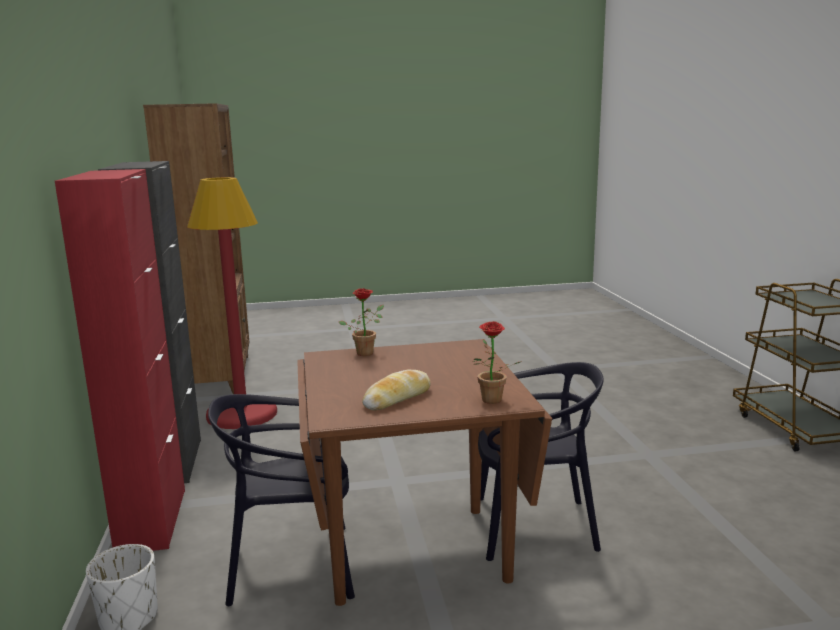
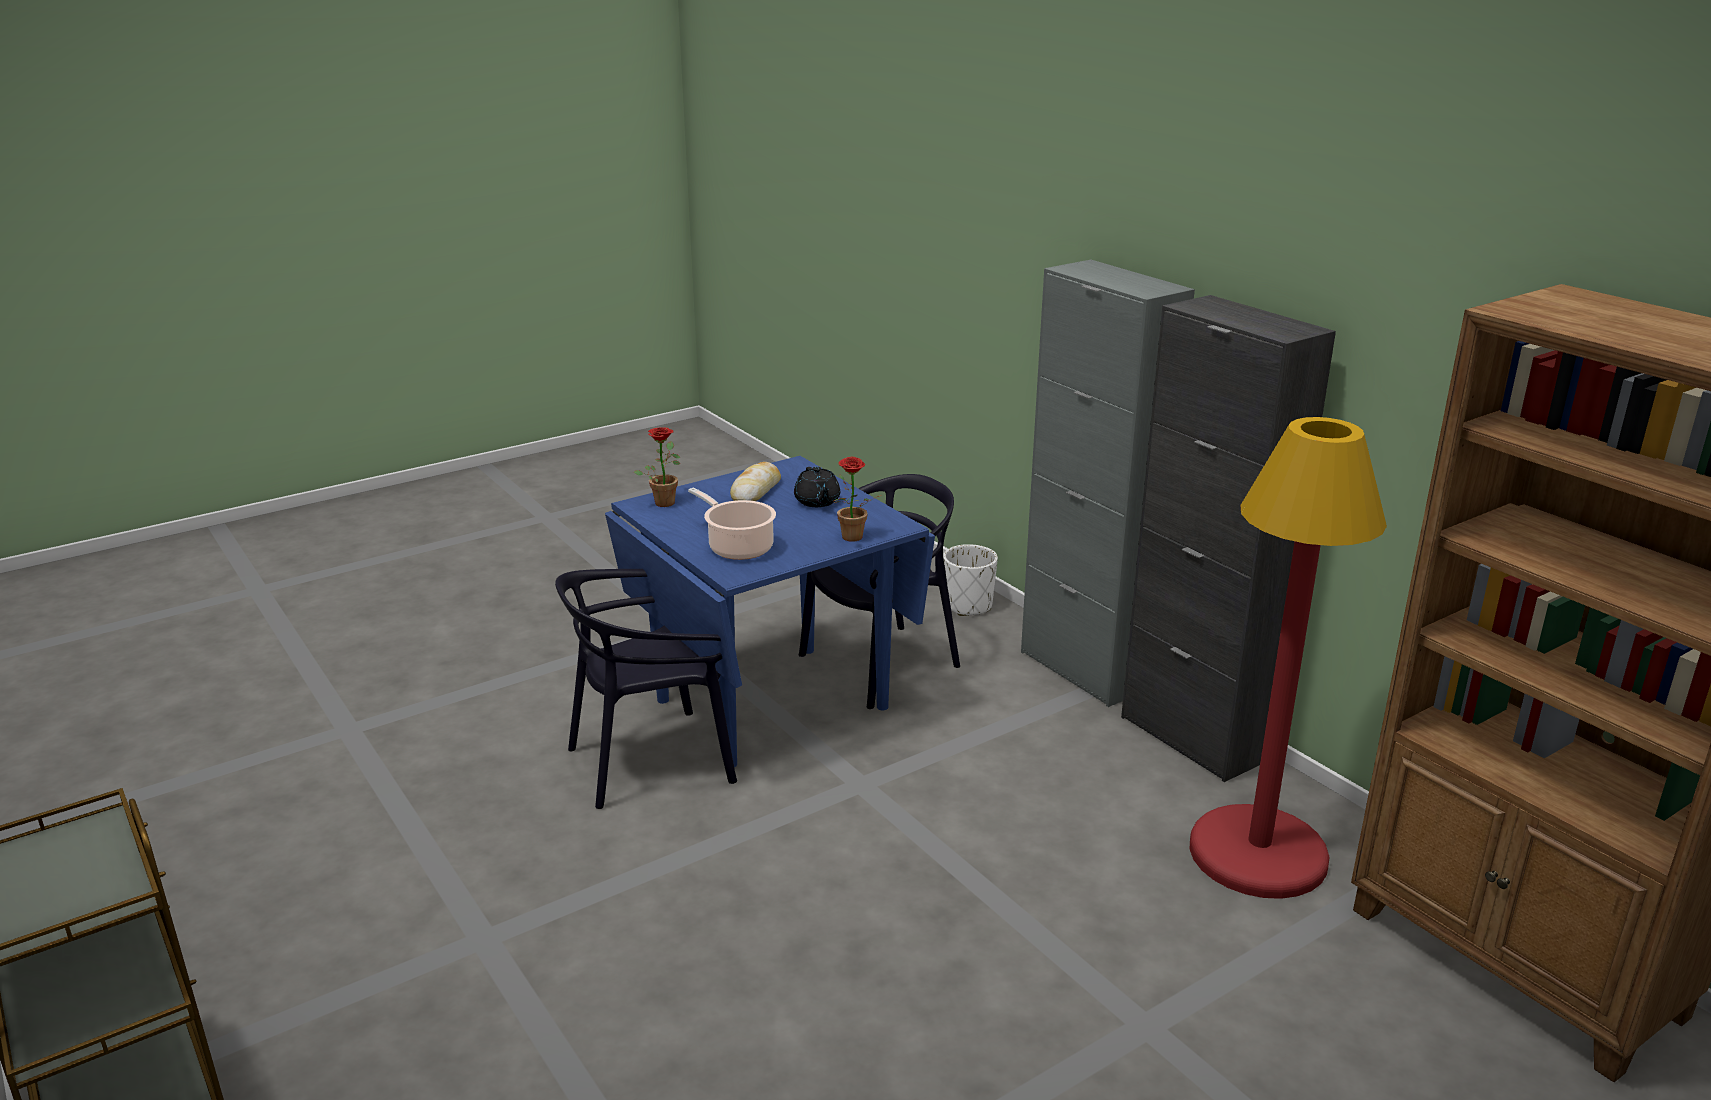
camera: 155 degrees right, 10 degrees up
red cabinet [55,169,185,551] -> grey cabinet [1021,260,1195,707]
brown dining table [297,339,552,606] -> blue dining table [605,456,935,767]
none -> cooking pot [688,487,776,560]
none -> black teapot [794,467,840,507]

